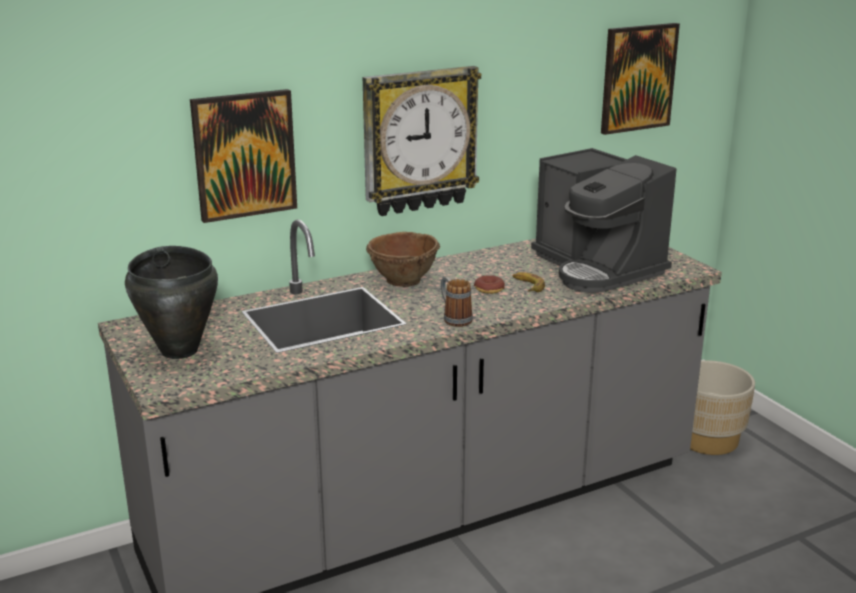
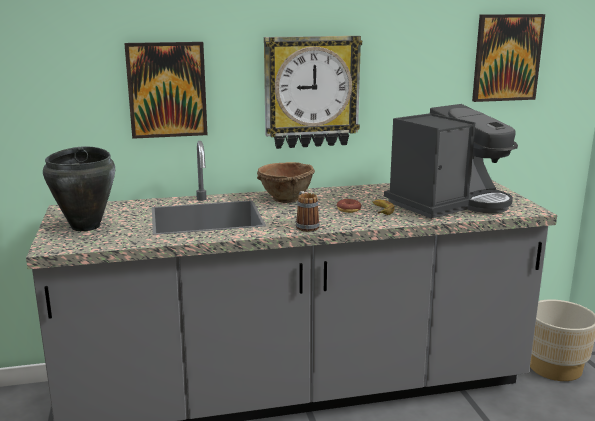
camera: 15 degrees right, 5 degrees down
coffee machine [531,148,677,293] -> coffee machine turned 105 degrees counterclockwise [384,104,518,219]

